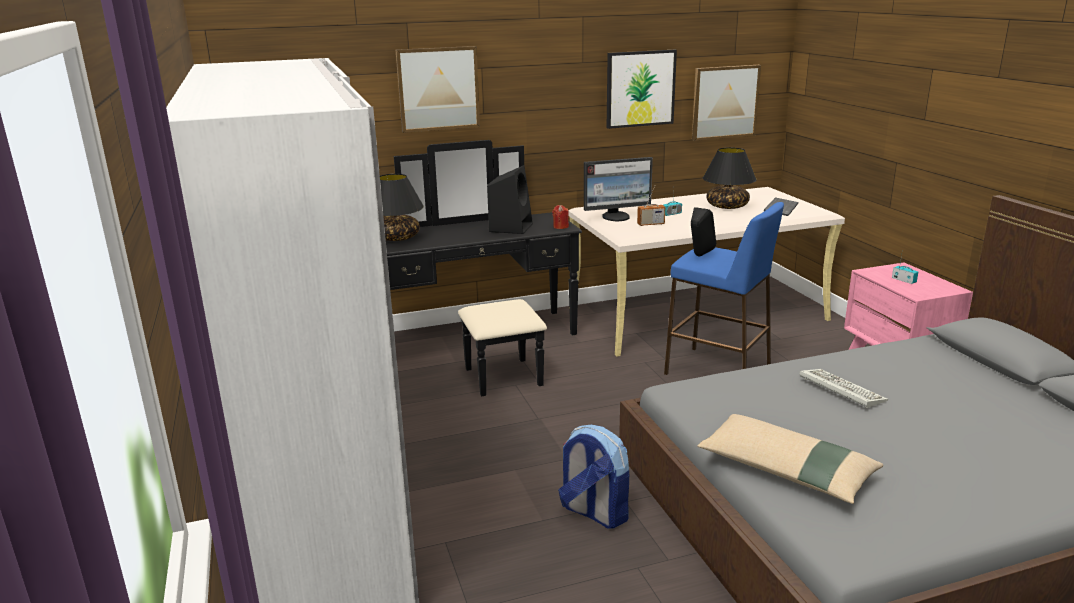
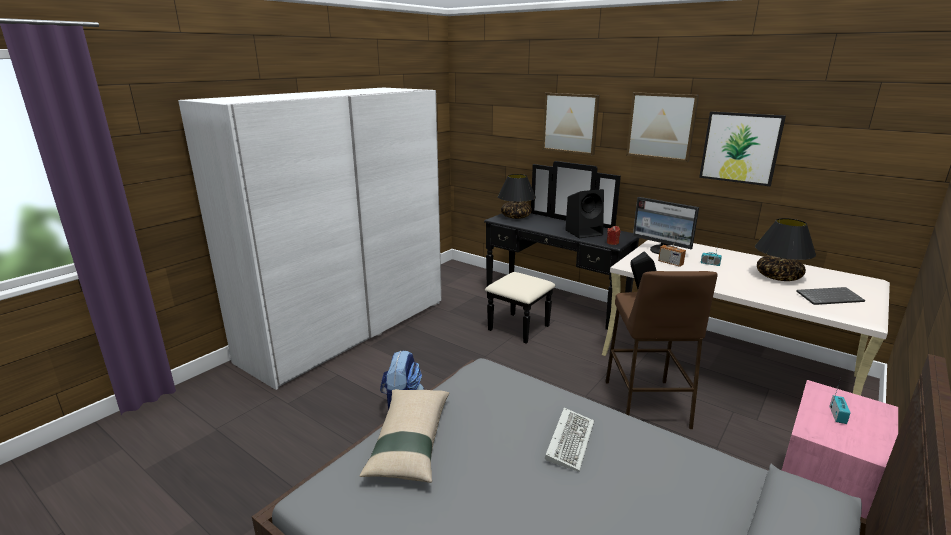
camera: 55 degrees right, 0 degrees up
blue stool [664,202,784,375] -> brown stool [605,271,718,429]
picture [692,65,761,141] -> picture moved to [626,92,699,162]

